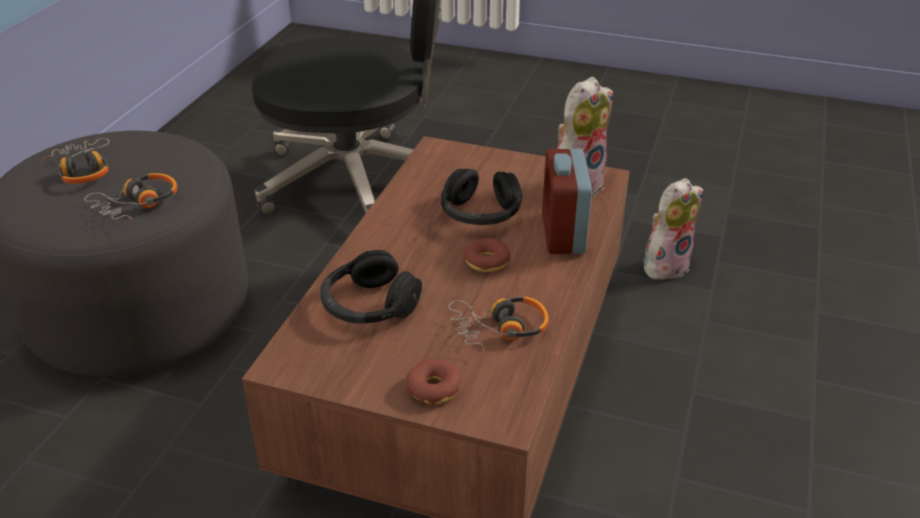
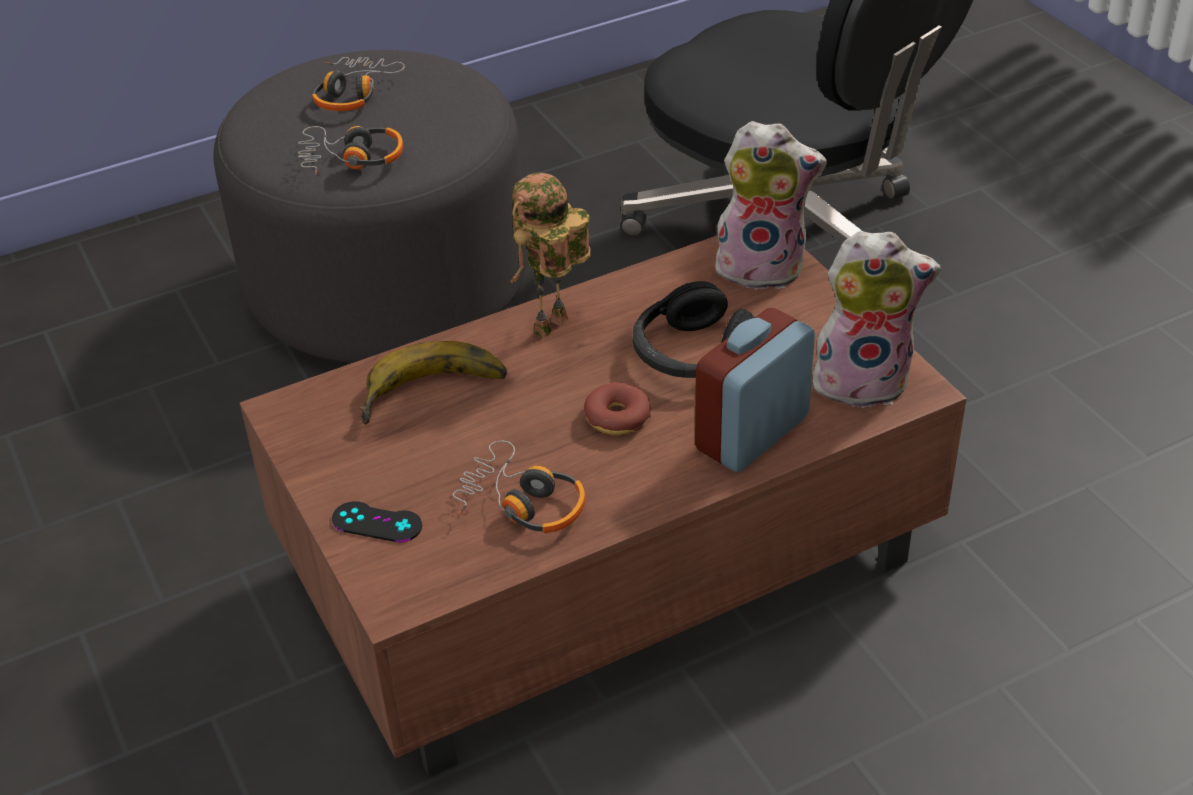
camera: 45 degrees right, 5 degrees up
black headphones [320,250,422,323] -> banana [360,341,507,425]
donut [406,358,461,407] -> black game controller [332,501,422,542]
plush toy [644,178,703,280] -> plush toy moved to [713,121,827,289]
none -> toy robot [510,173,591,339]

